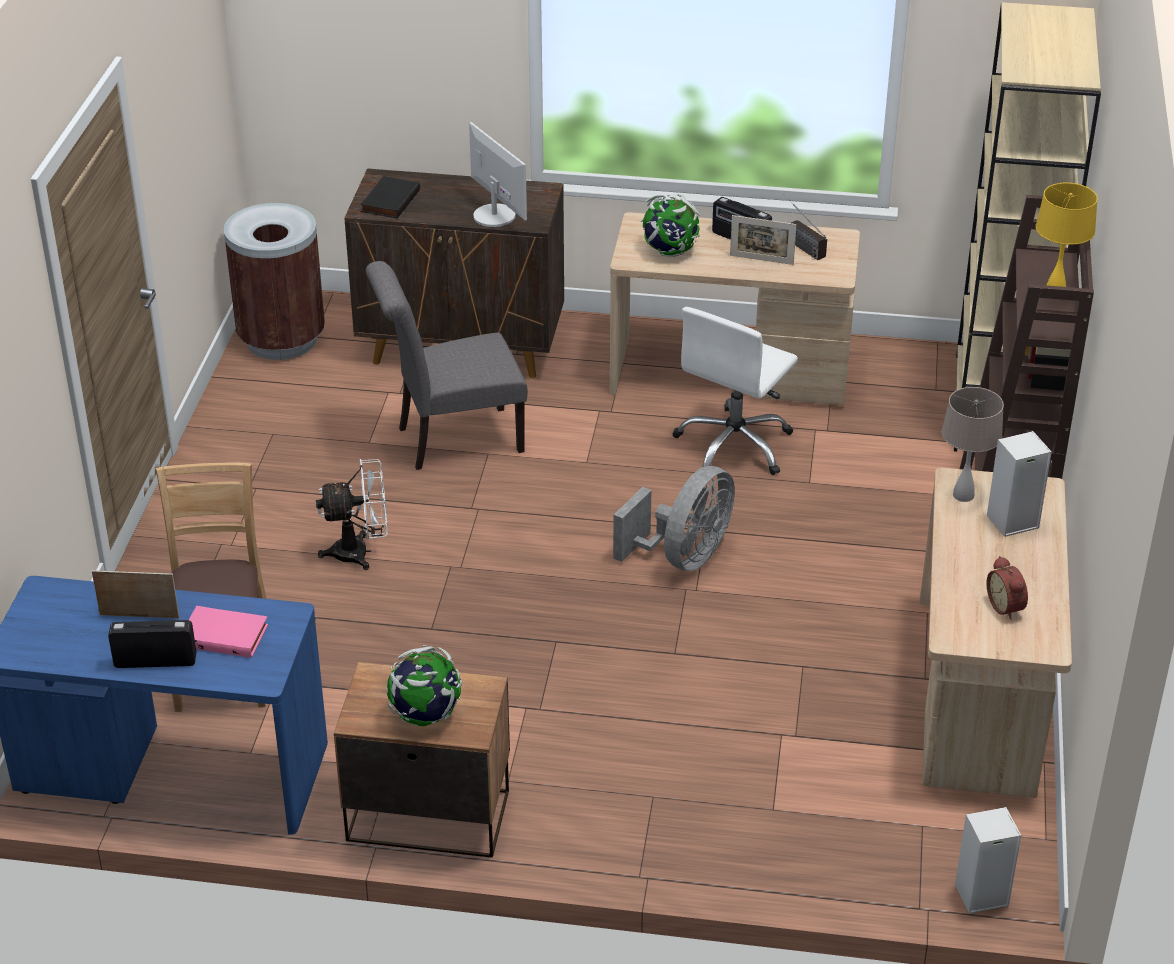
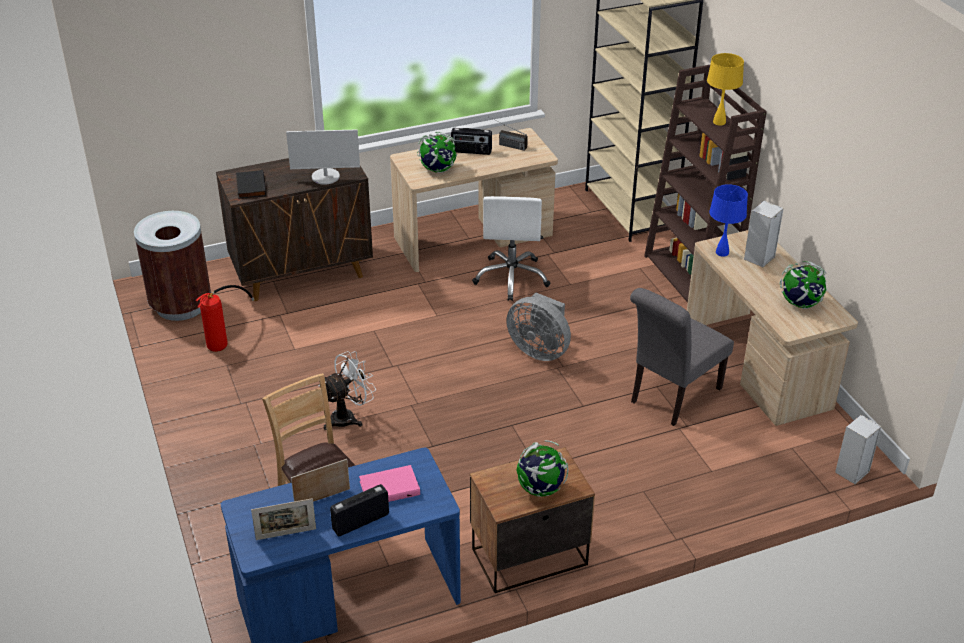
camera: 30 degrees left, 0 degrees up
grey chair [366,261,528,470] -> grey chair moved to [630,288,734,426]
monitor [469,122,527,227] -> monitor turned 150 degrees clockwise [286,129,360,185]
grey fan [613,466,735,571] -> grey fan turned 120 degrees clockwise [506,292,571,361]
picture frame [730,215,796,265] -> picture frame moved to [251,498,316,540]
beige table lamp [942,387,1004,502] -> blue table lamp [709,184,748,257]
alarm clock [987,556,1028,620] -> globe [779,261,827,309]
none -> fire extinguisher [196,285,255,352]

